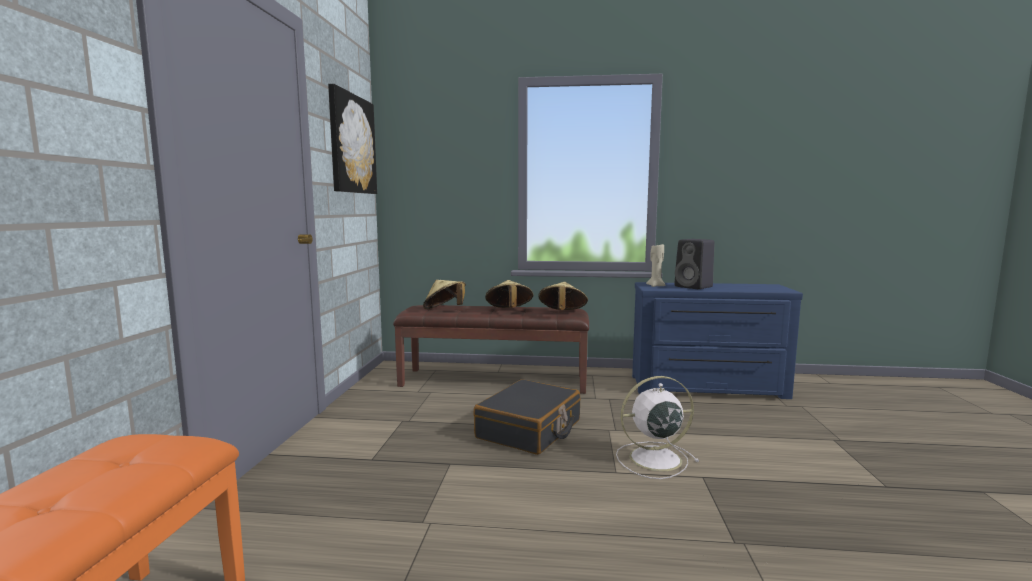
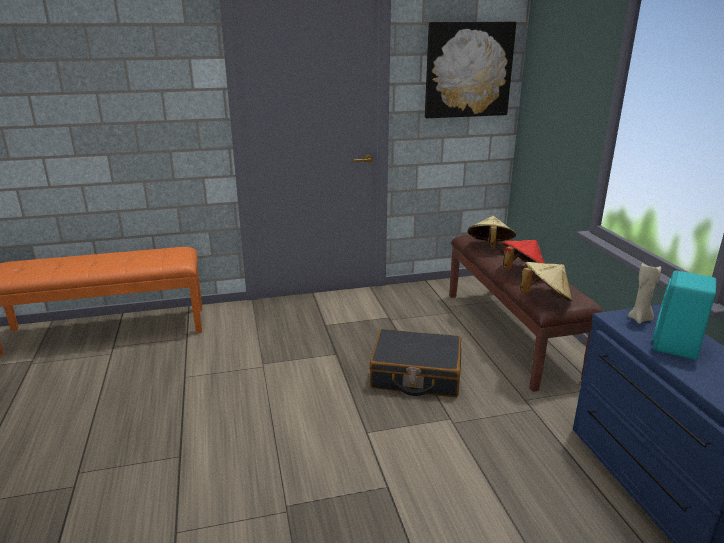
camera: 70 degrees right, 15 degrees up
beige hat [485,280,533,308] -> red hat [502,240,545,270]
white fan [616,376,699,479] -> none
black speaker [675,239,715,289] -> turquoise speaker [653,270,716,360]

